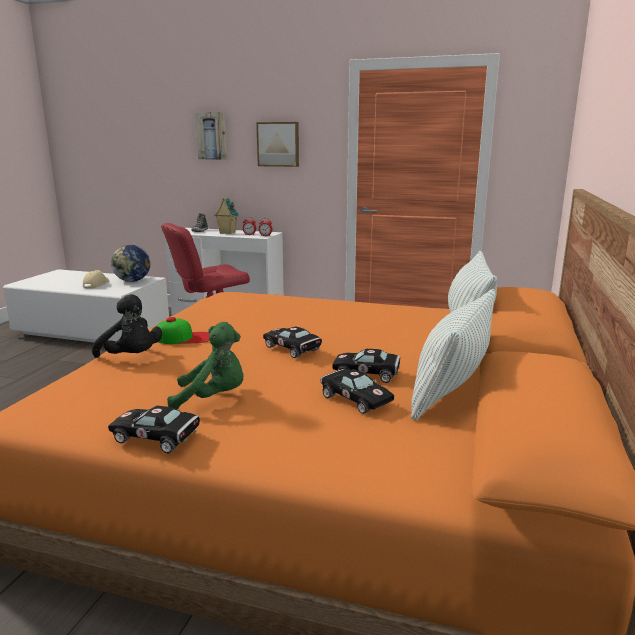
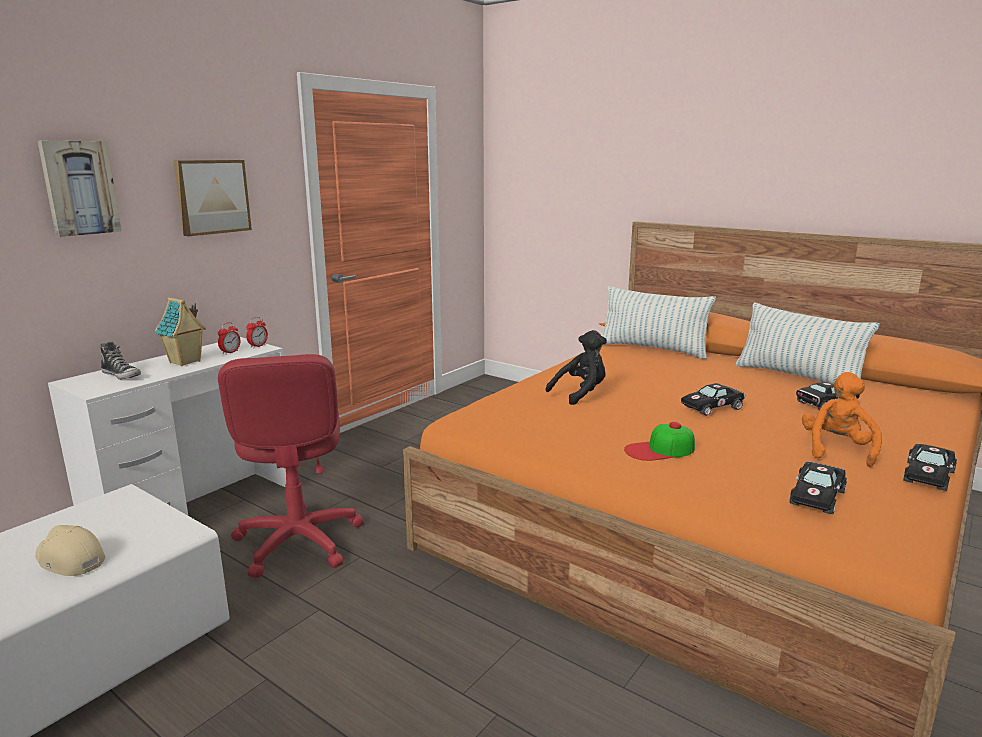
camera: 70 degrees left, 0 degrees up
black plush toy [92,294,162,358] -> black plush toy moved to [546,330,607,405]
globe [111,245,150,282] -> none
cap [157,317,210,344] -> cap turned 120 degrees counterclockwise [624,422,695,461]
green plush toy [167,322,243,409] -> orange plush toy [802,372,882,467]
black toy car [332,349,400,383] -> black toy car moved to [789,461,847,514]

